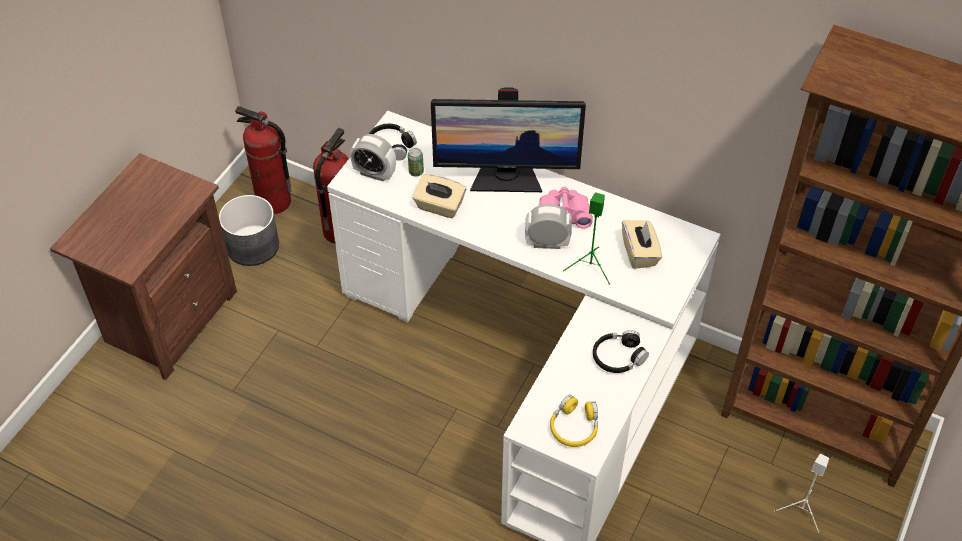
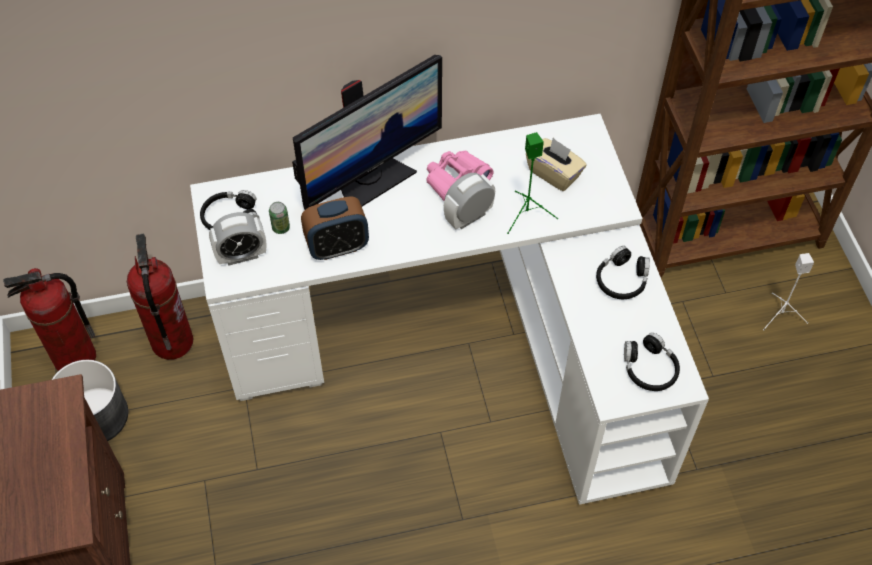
camera: 40 degrees left, 5 degrees up
beige tissue box [413,174,466,218] -> alarm clock [301,196,369,260]
yellow headphones [550,394,598,447] -> black headphones [624,332,680,391]

